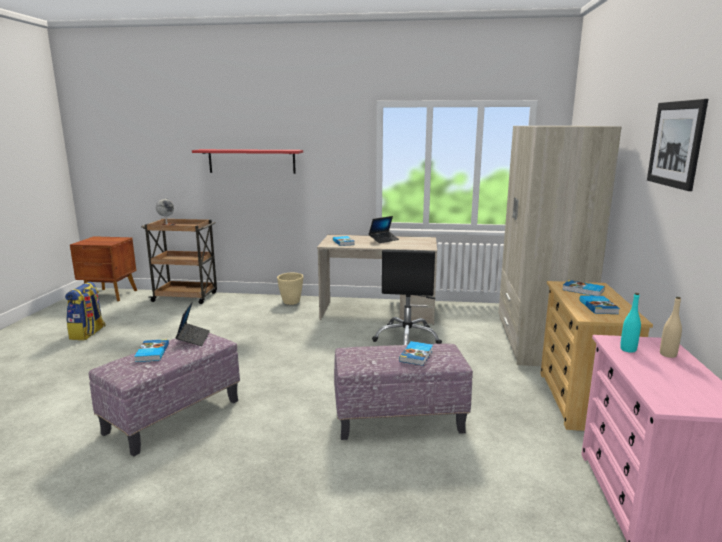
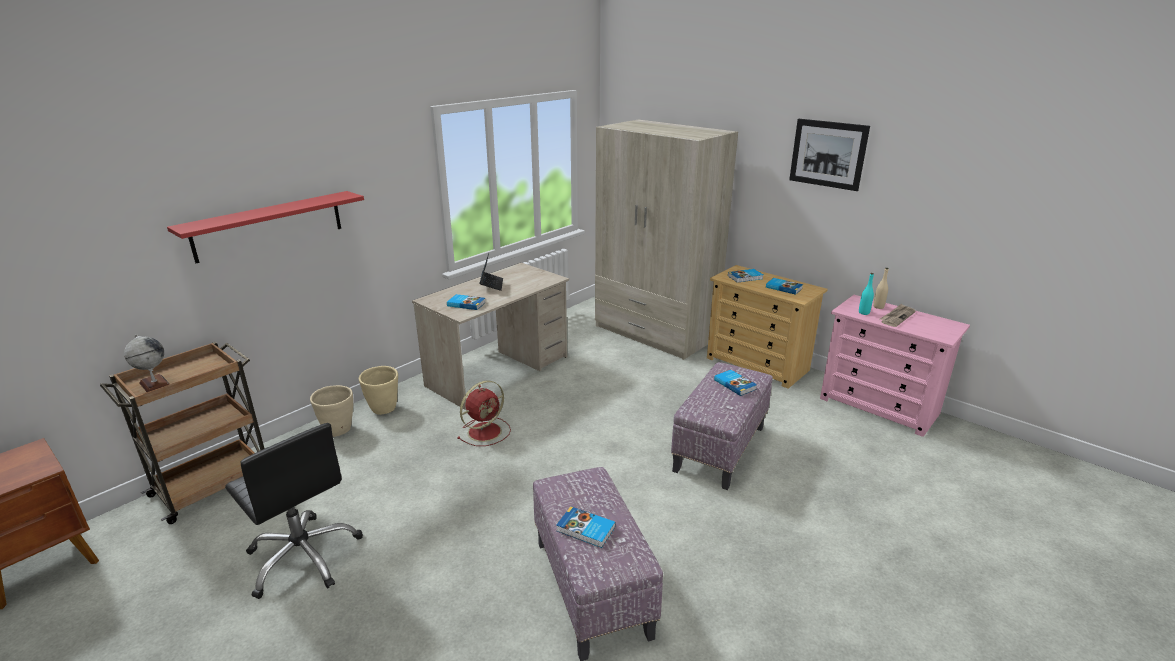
camera: 55 degrees left, 10 degrees up
backpack [65,282,106,340] -> none
laptop [175,301,210,346] -> none
black office chair [372,249,442,345] -> black office chair moved to [225,423,363,599]
none -> beige planter [310,385,353,437]
none -> red fan [457,381,511,446]
none -> newspaper [880,303,916,327]

